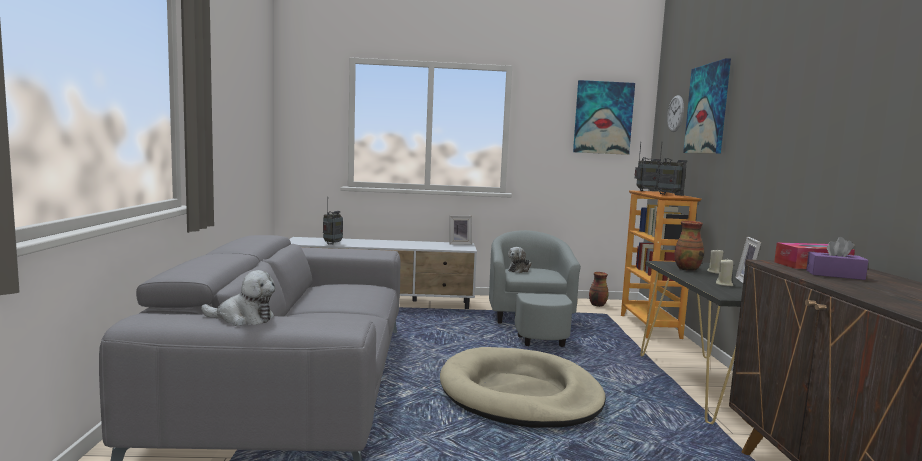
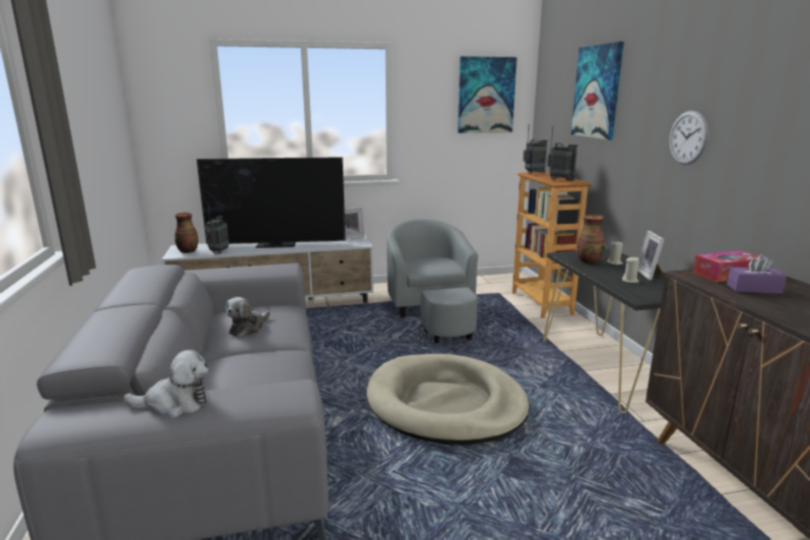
camera: 10 degrees left, 10 degrees up
plush toy [508,247,532,273] -> plush toy moved to [225,297,270,337]
vase [589,272,608,307] -> vase moved to [175,213,198,253]
wall clock [667,95,684,132] -> wall clock moved to [669,111,708,165]
none -> television [196,157,346,248]

